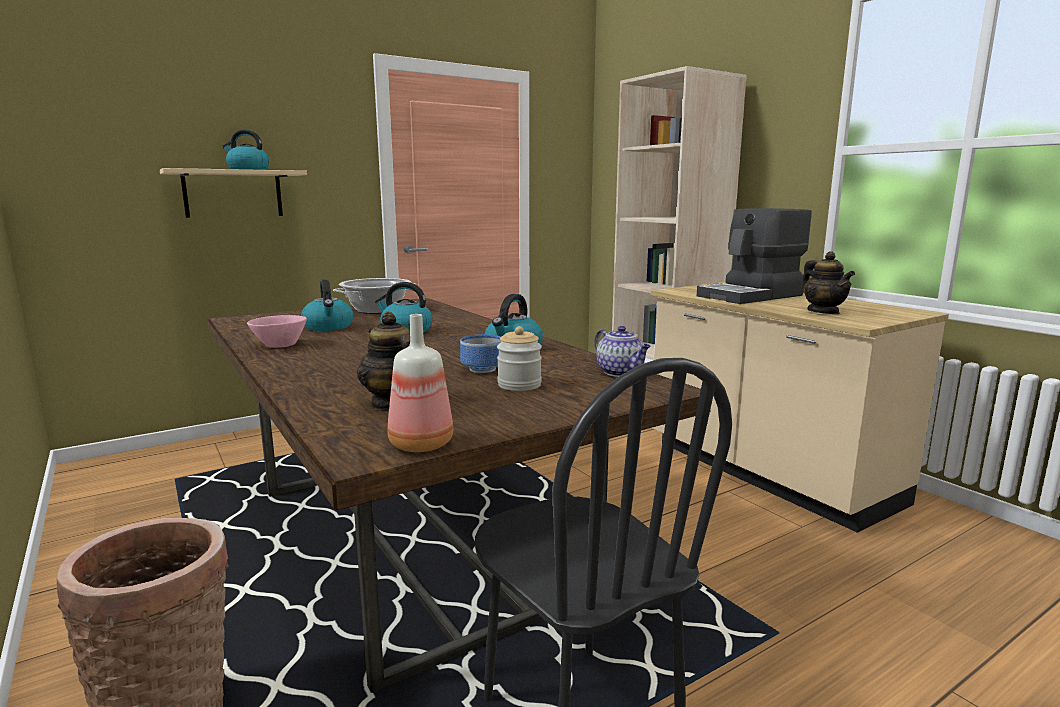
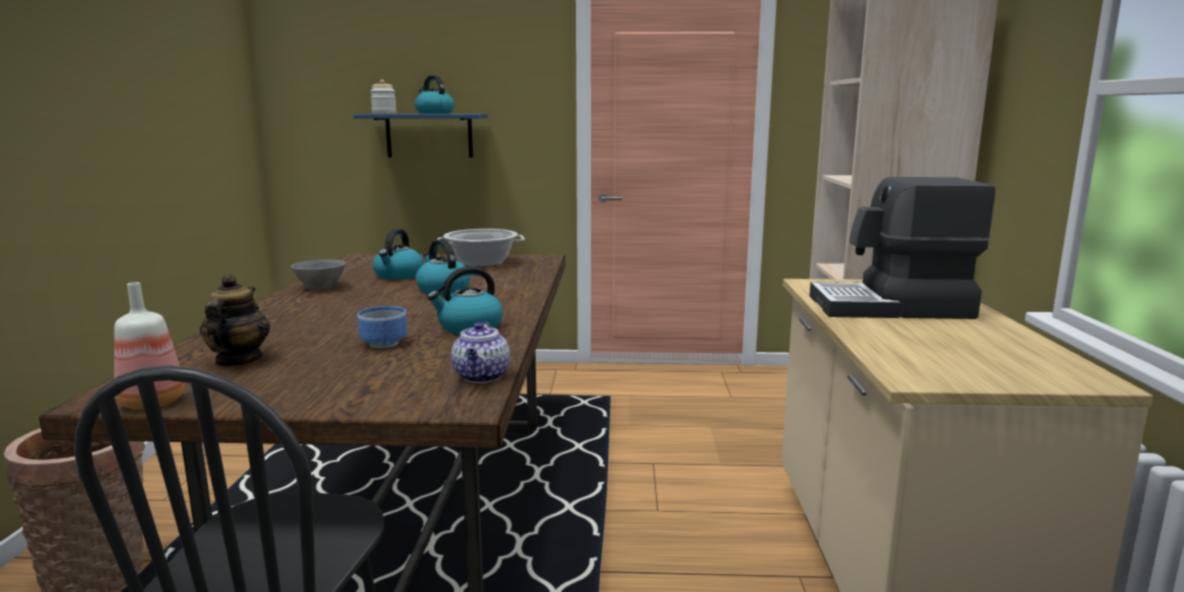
camera: 35 degrees right, 0 degrees up
beige shelf [160,168,307,218] -> blue shelf [353,114,487,158]
pink bowl [247,315,307,348] -> grey bowl [291,260,346,290]
jar [497,326,542,391] -> jar moved to [370,80,397,114]
teapot [801,251,855,314] -> none

